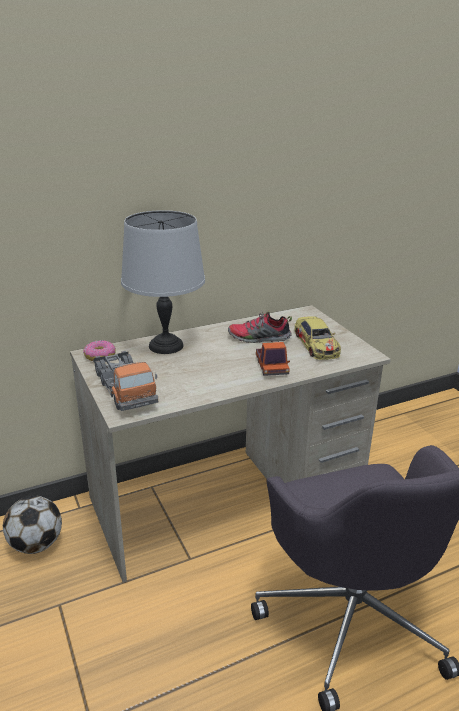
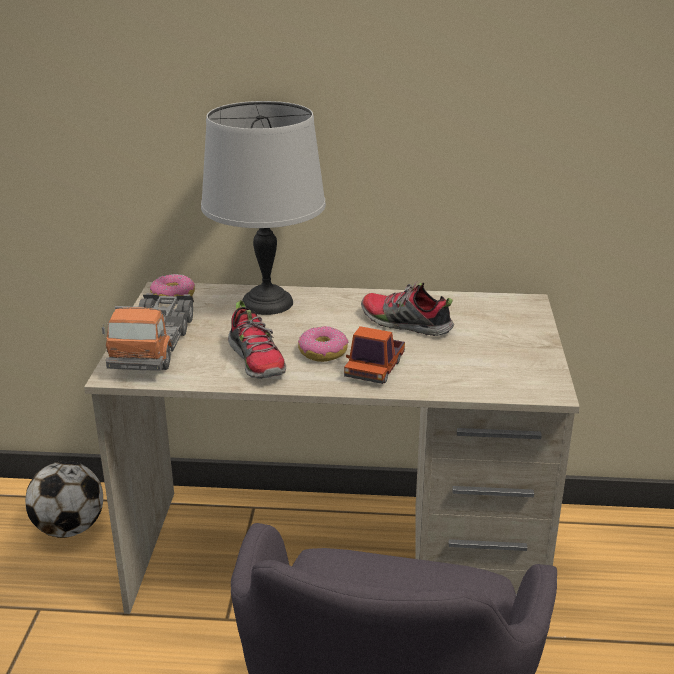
camera: 30 degrees right, 0 degrees up
toy car [294,316,341,360] -> none
none -> shoe [228,300,286,379]
none -> donut [298,326,348,362]

